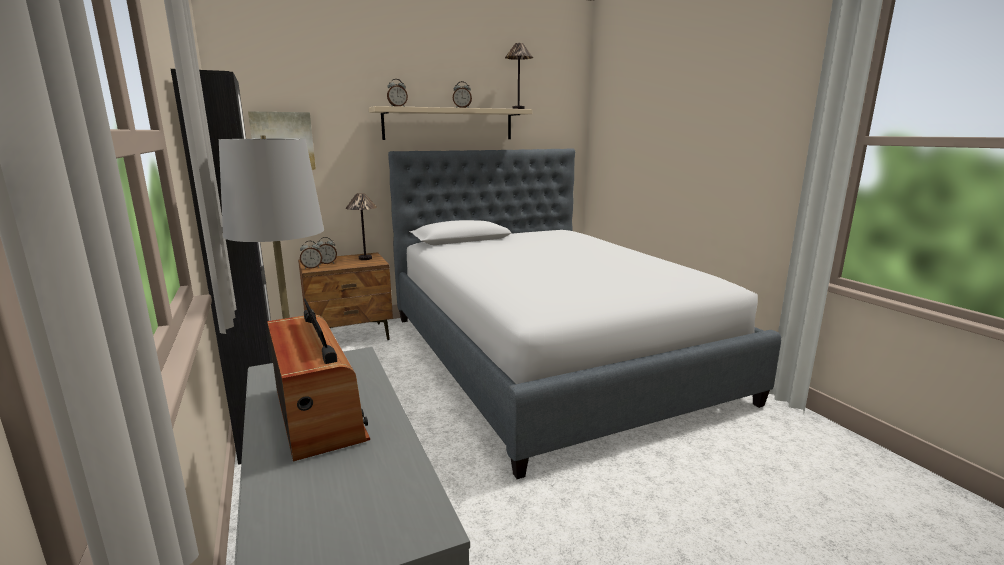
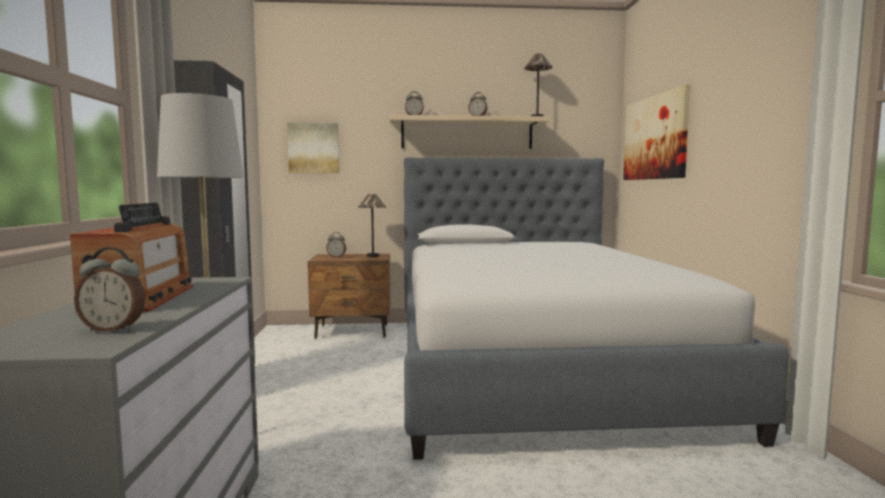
camera: 20 degrees right, 10 degrees down
alarm clock [300,241,322,269] -> alarm clock moved to [74,247,146,332]
none -> picture [623,84,690,180]

